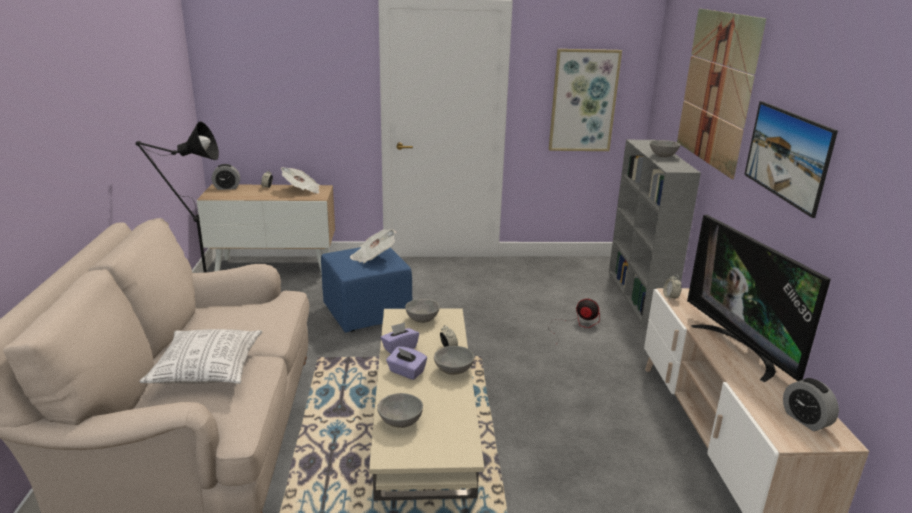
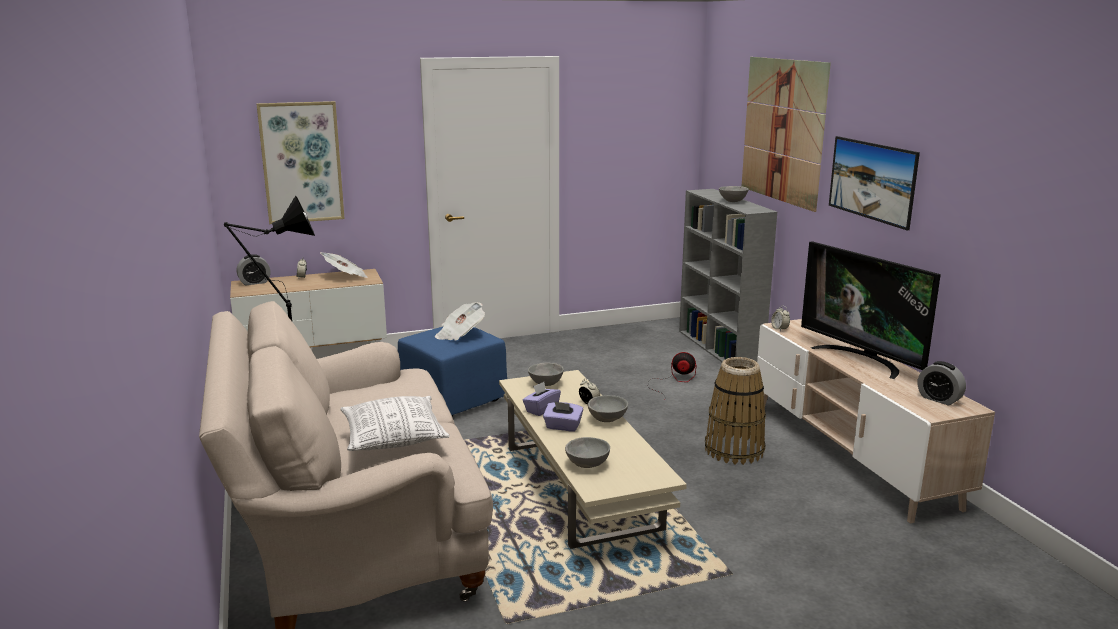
camera: 15 degrees left, 5 degrees down
picture [549,49,622,151] -> picture moved to [257,101,345,224]
none -> basket [705,357,766,465]

